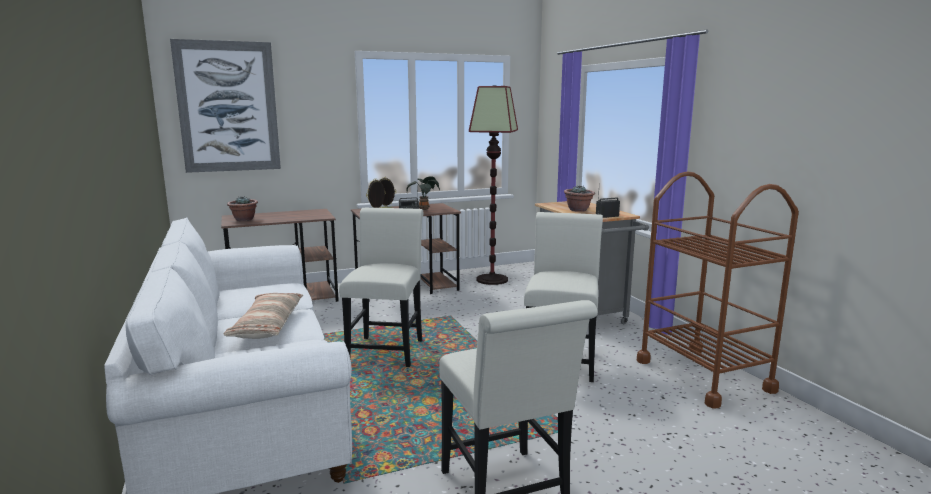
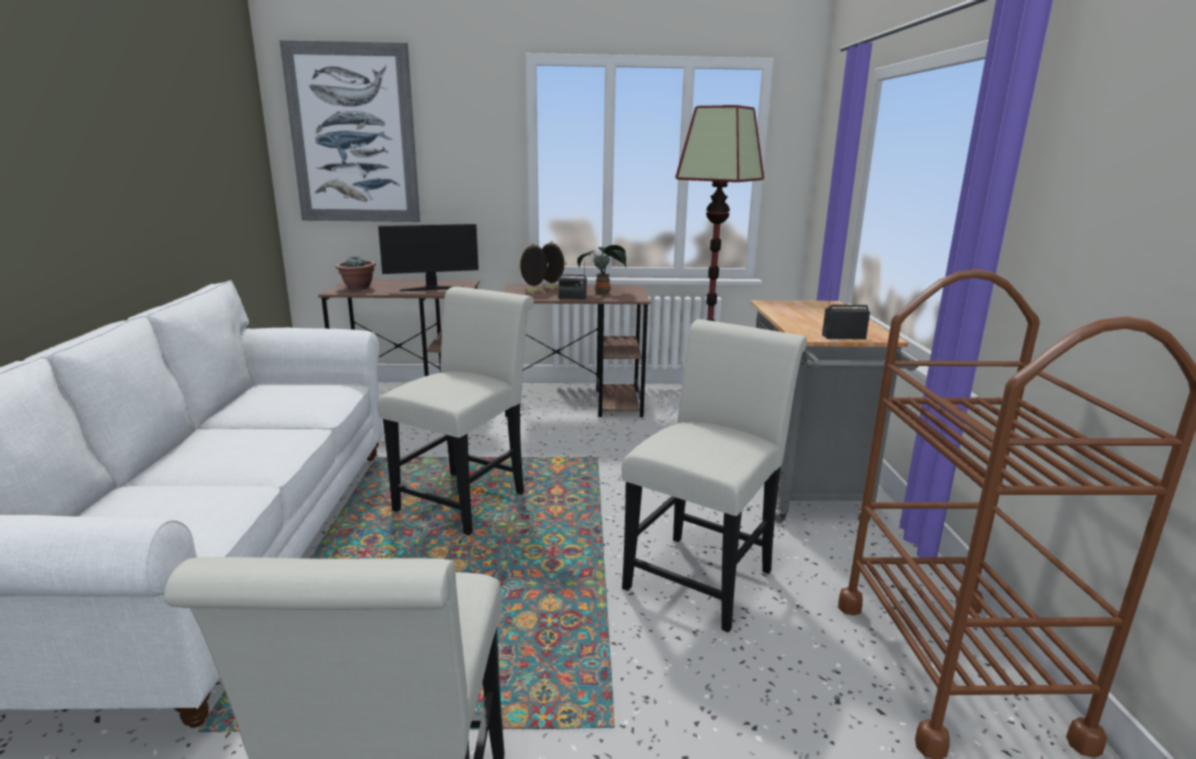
camera: 20 degrees right, 5 degrees up
pillow [224,293,303,339] -> none
potted plant [564,185,595,212] -> none
none -> monitor [378,224,479,291]

